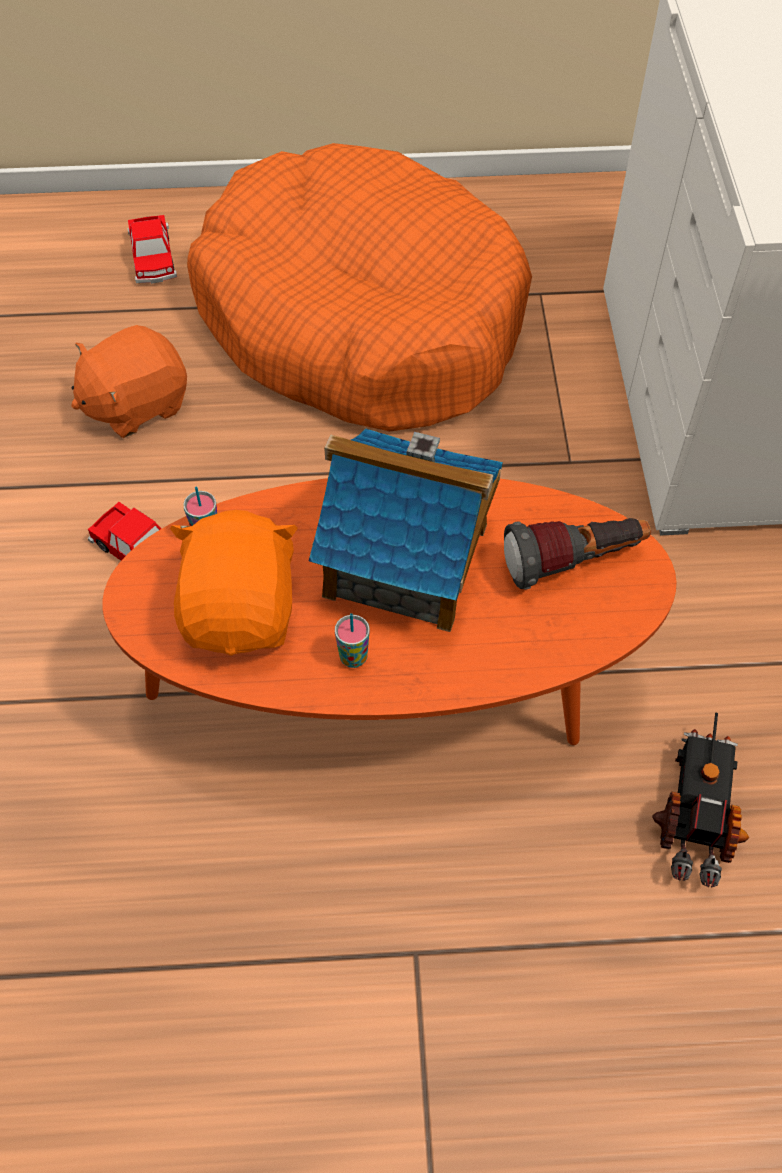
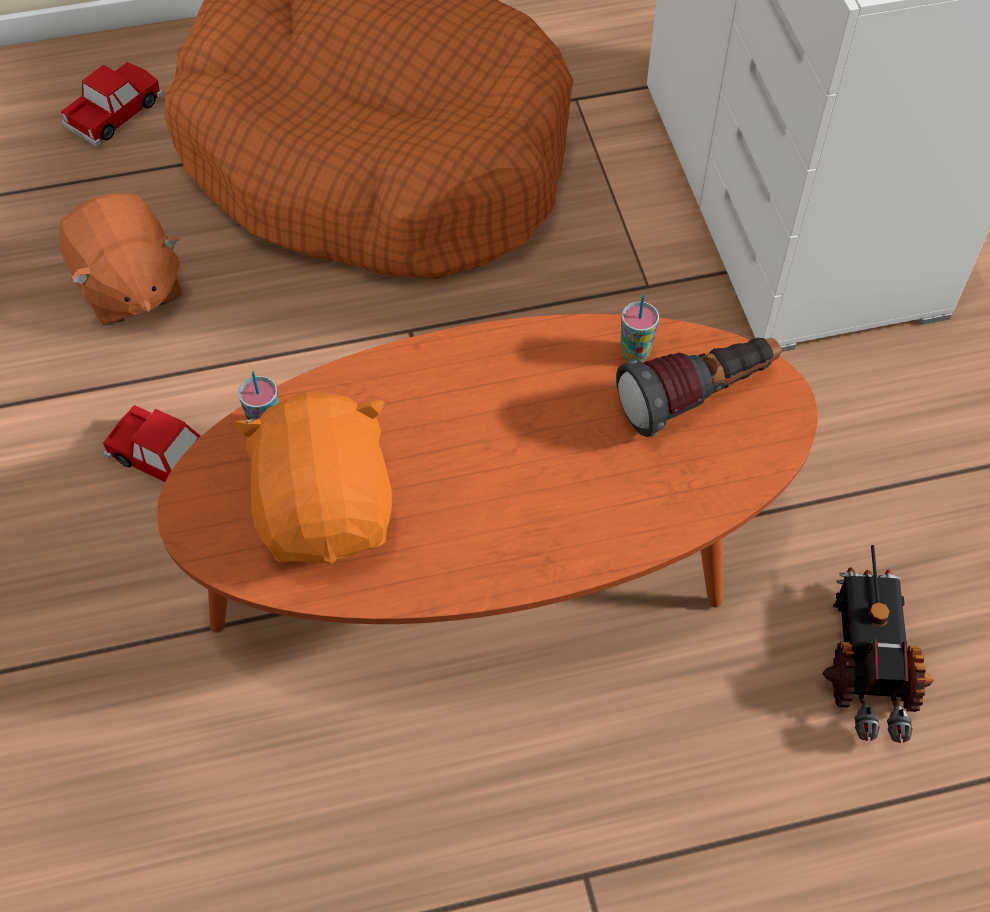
camera: 10 degrees left, 0 degrees up
orange plush toy [71,325,187,438] -> orange plush toy turned 75 degrees counterclockwise [59,193,182,325]
toy car [128,215,177,284] -> toy car turned 120 degrees counterclockwise [61,62,163,146]
toy house [309,429,503,632] -> none
cup [335,613,370,668] -> cup moved to [621,295,659,362]

